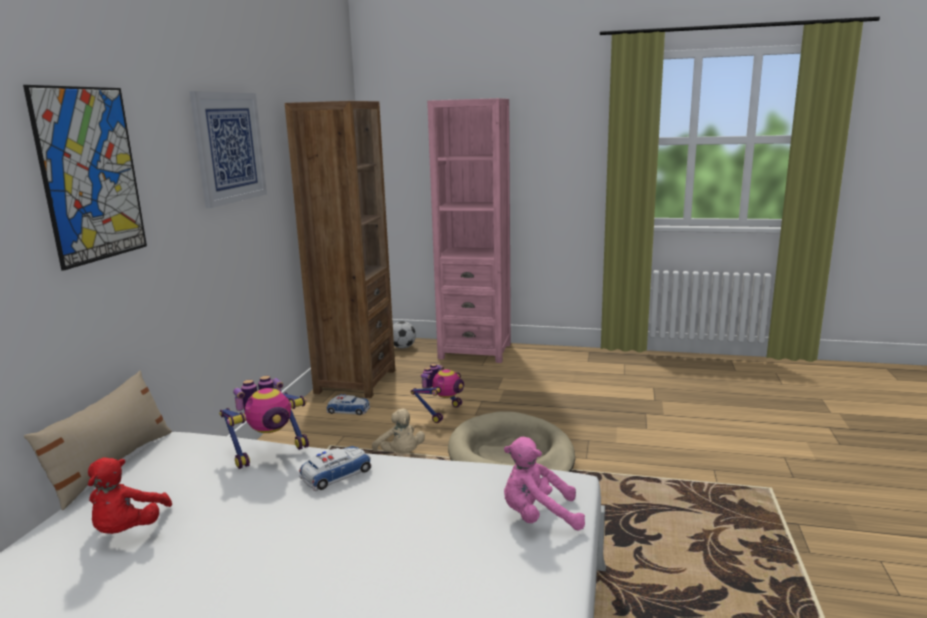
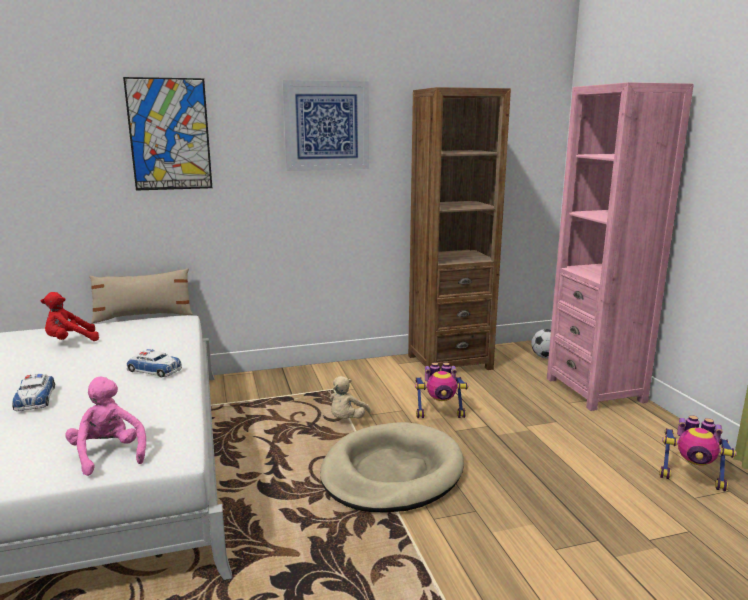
camera: 60 degrees right, 0 degrees up
toy robot [219,376,309,469] -> toy robot moved to [659,415,736,492]
toy car [327,394,370,415] -> toy car moved to [12,374,55,411]

